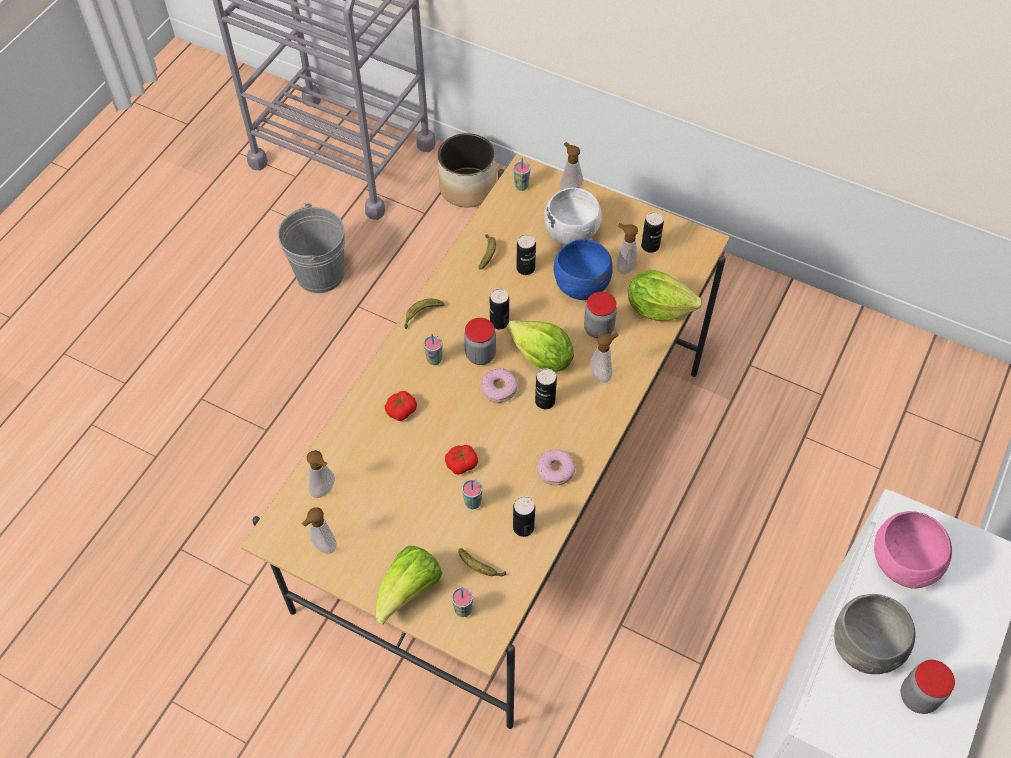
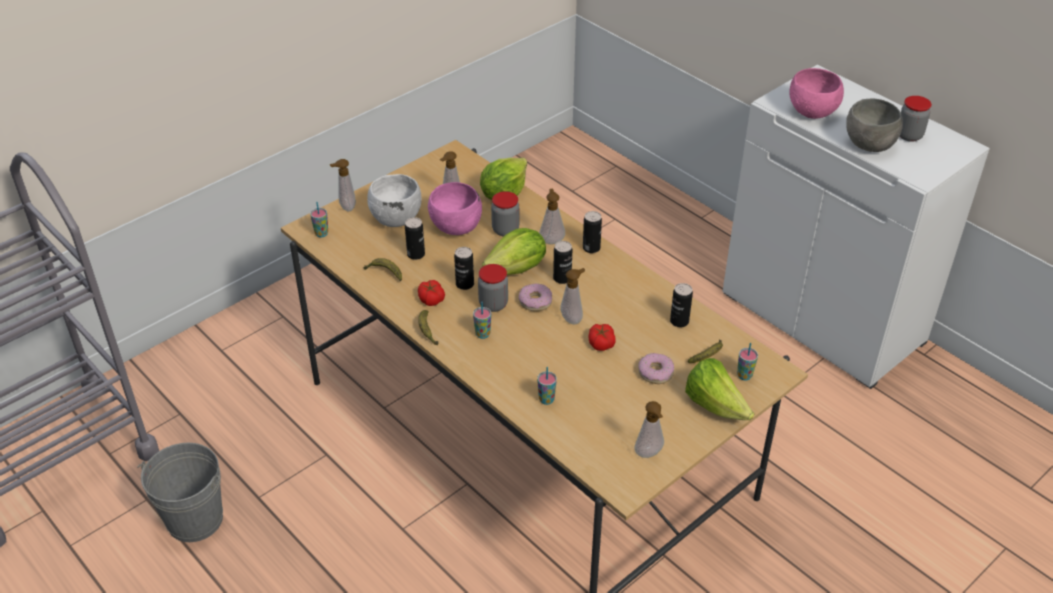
camera: 70 degrees left, 15 degrees down
soap dispenser [307,450,335,498] -> soap dispenser moved to [560,268,585,325]
tomato [385,391,417,421] -> tomato moved to [418,280,445,306]
planter [438,133,496,208] -> none
cup [462,479,482,509] -> cup moved to [537,367,557,405]
donut [537,449,575,485] -> donut moved to [638,353,674,384]
blue bowl [553,239,613,300] -> pink bowl [428,182,482,235]
can [641,212,664,253] -> can moved to [583,211,602,253]

